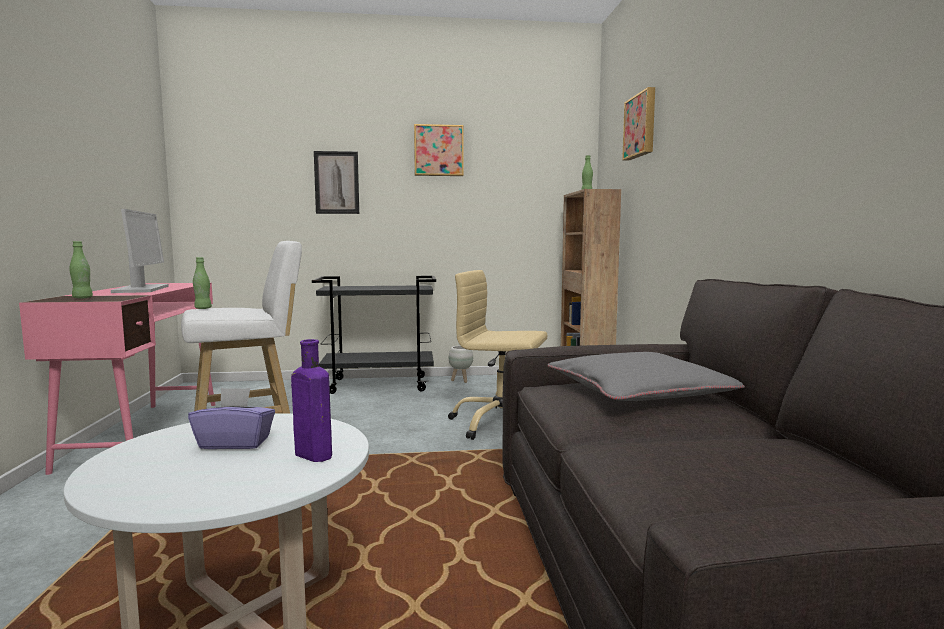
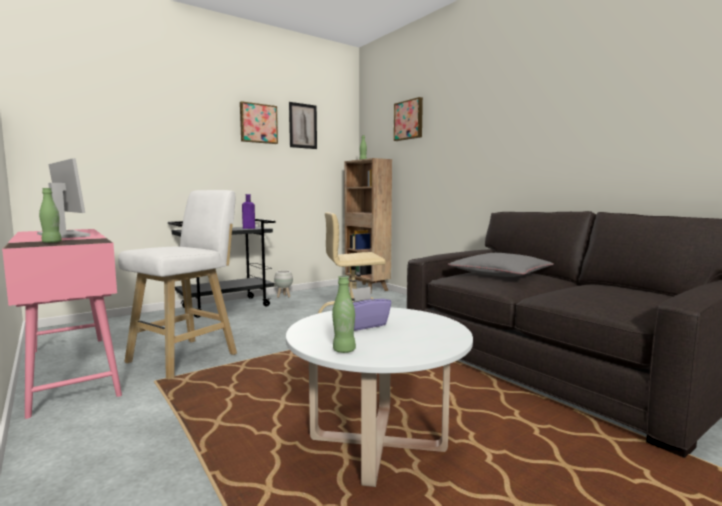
camera: 30 degrees left, 0 degrees up
green bottle [193,257,212,309] -> green bottle moved to [332,276,356,353]
purple bottle [291,339,332,462] -> purple bottle moved to [242,194,255,229]
picture [314,151,359,214] -> picture moved to [289,102,317,149]

